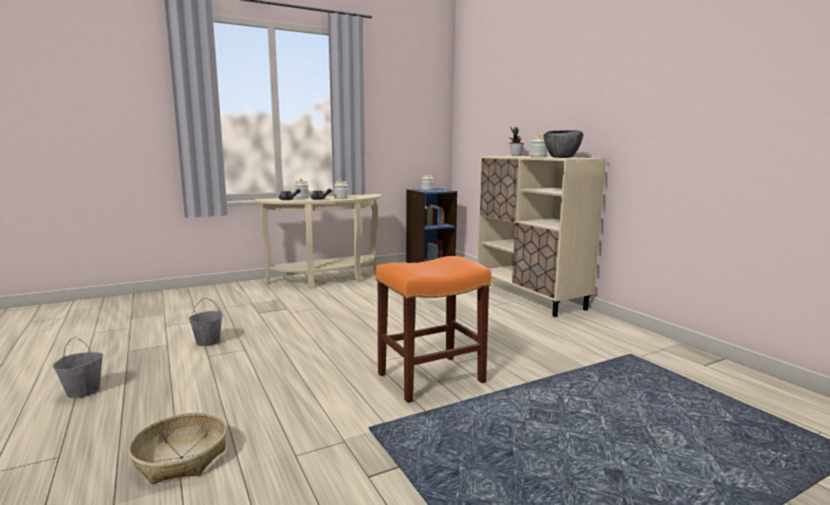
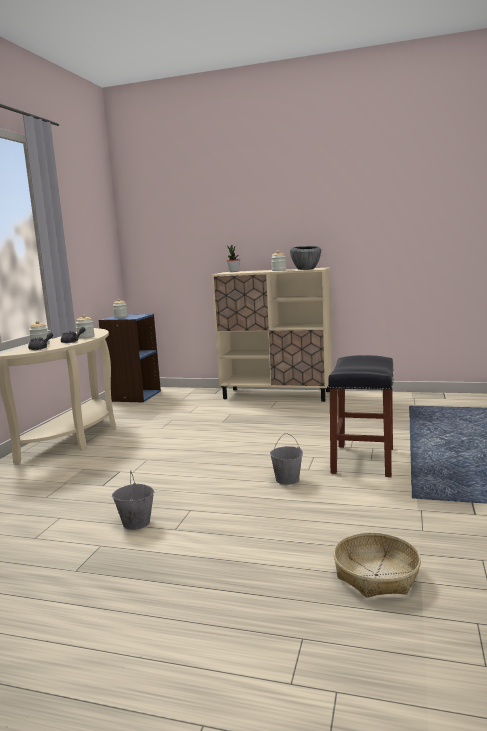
camera: 45 degrees left, 0 degrees up
grey bucket [53,337,103,398] -> grey bucket moved to [270,433,303,485]
orange stool [375,256,491,403] -> black stool [328,355,394,477]

